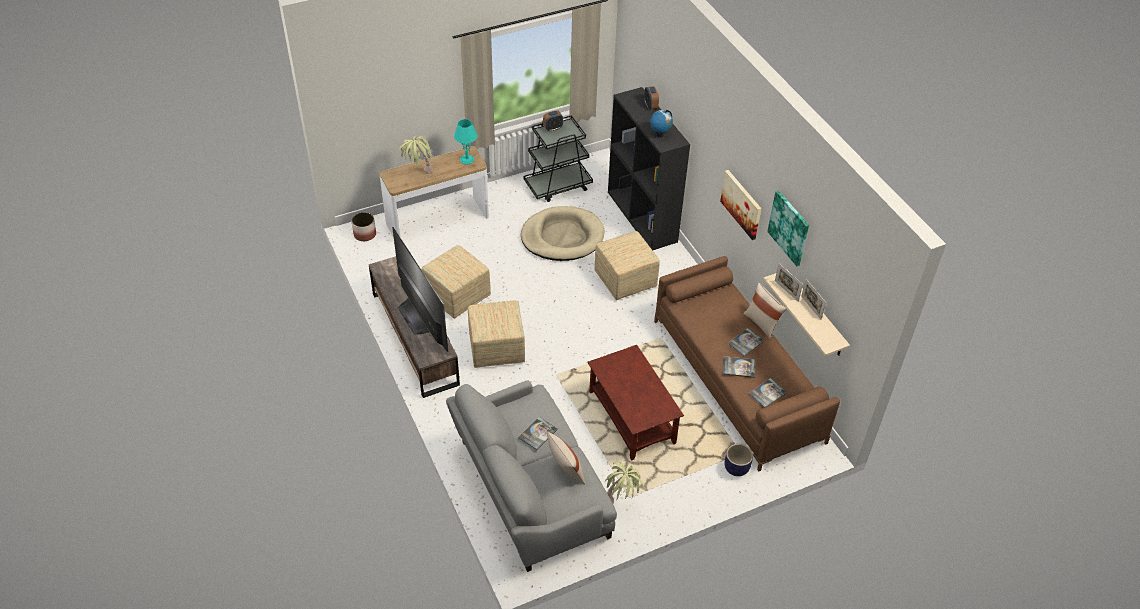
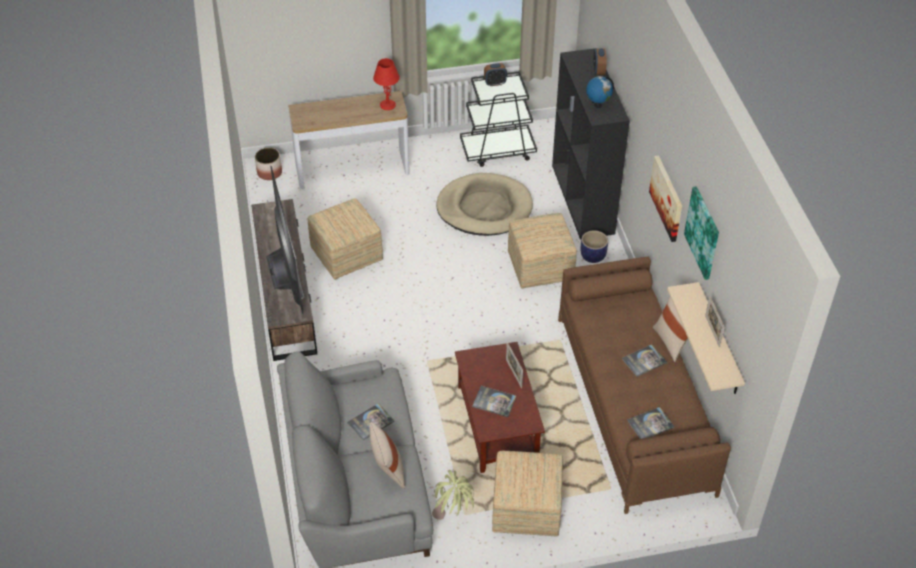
camera: 15 degrees right, 0 degrees up
potted plant [398,136,433,174] -> none
turquoise table lamp [454,119,477,164] -> red table lamp [373,58,400,110]
ottoman [468,300,525,368] -> ottoman moved to [492,451,563,537]
book [723,356,755,378] -> book moved to [472,386,516,417]
planter [725,444,753,476] -> planter moved to [581,230,608,263]
picture frame [775,264,803,302] -> picture frame moved to [506,342,523,388]

